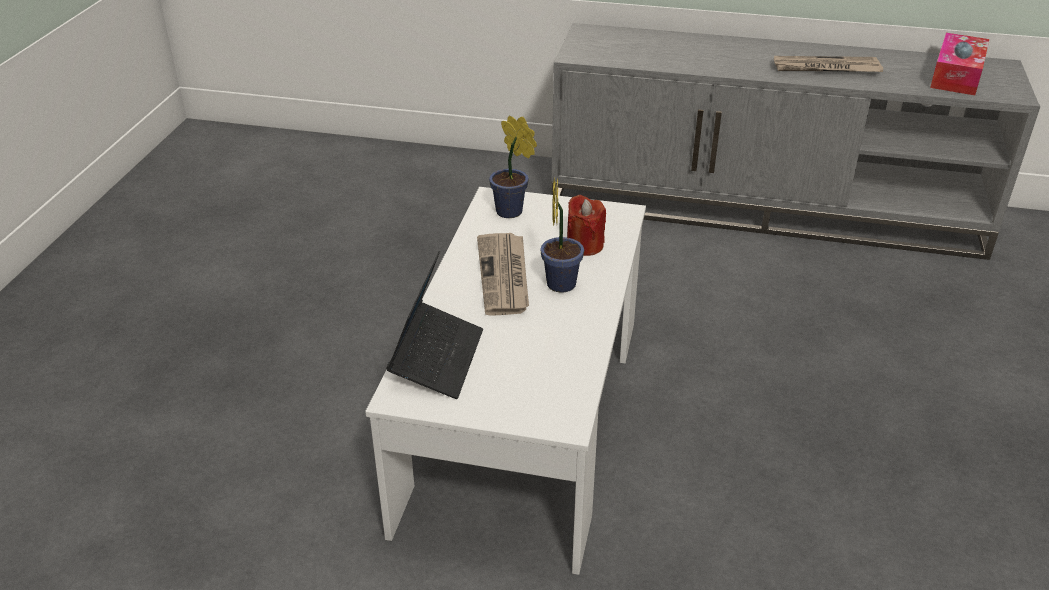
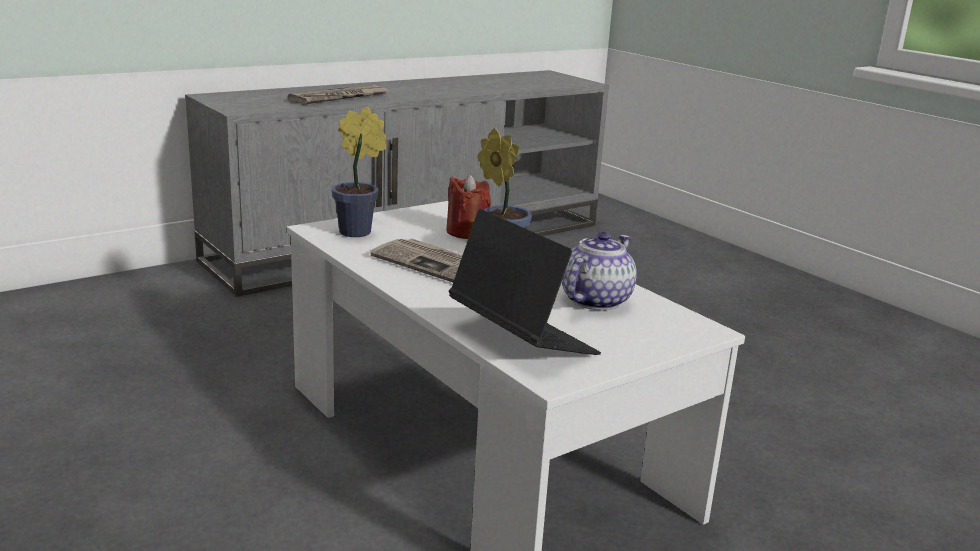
camera: 50 degrees left, 15 degrees down
newspaper [774,56,883,72] -> newspaper moved to [288,85,388,104]
tissue box [930,33,989,95] -> none
none -> teapot [562,232,637,310]

